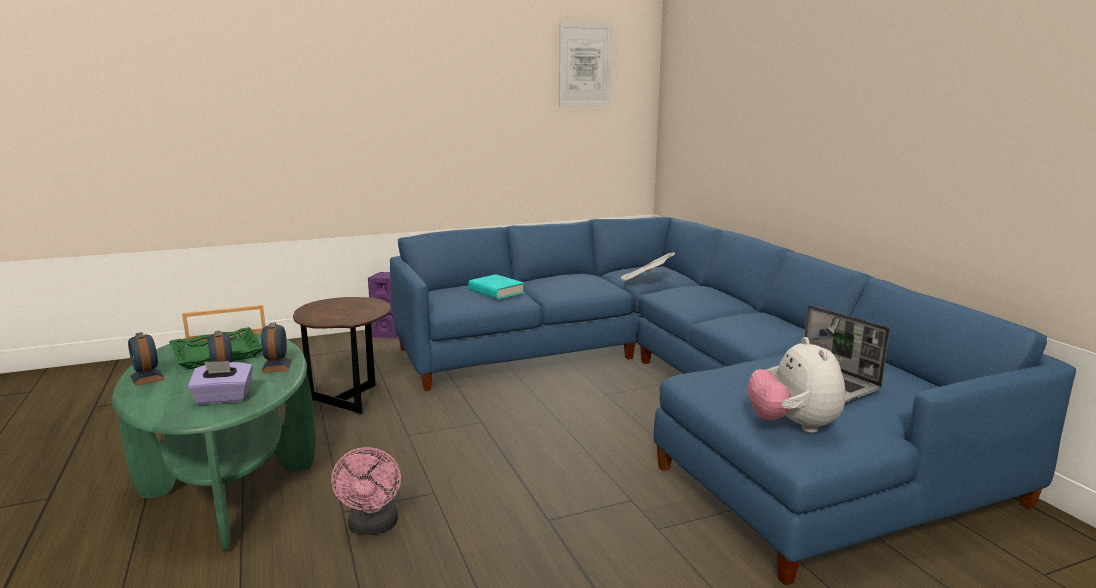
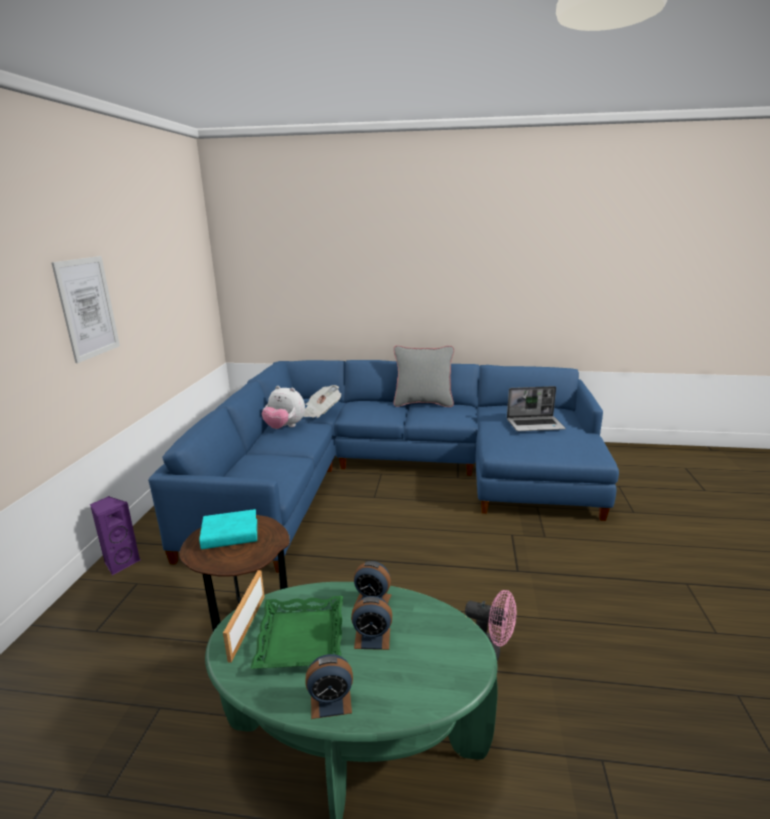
camera: 60 degrees left, 5 degrees up
purple tissue box [188,361,253,405] -> none
turquoise book [468,274,524,299] -> turquoise book moved to [199,509,257,549]
picture [559,22,612,107] -> picture moved to [51,256,120,363]
plush toy [748,337,845,433] -> plush toy moved to [262,386,305,429]
none -> grey pillow [394,345,454,407]

